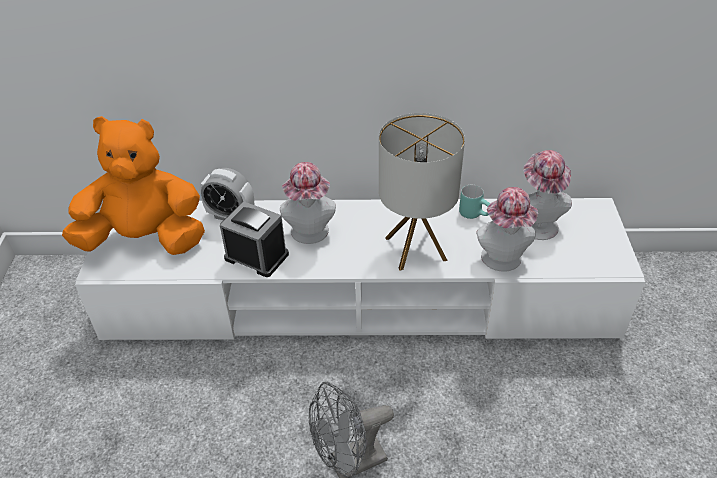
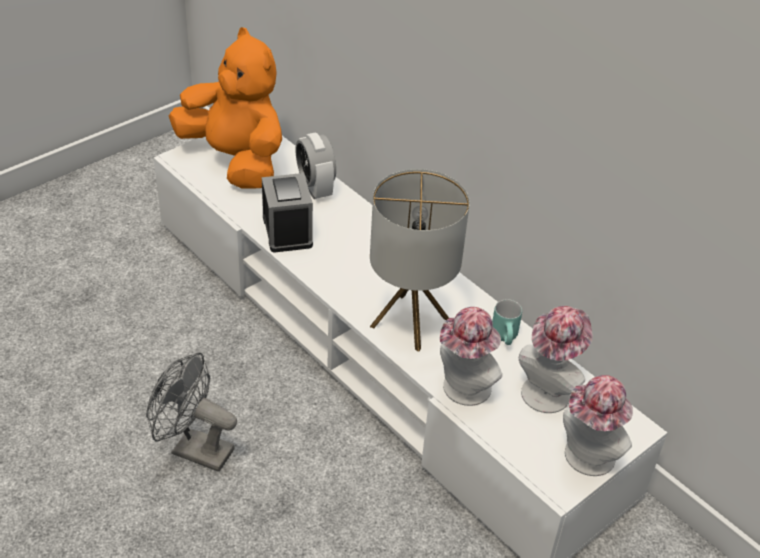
camera: 45 degrees right, 0 degrees up
hat [280,162,336,244] -> hat moved to [563,375,633,476]

